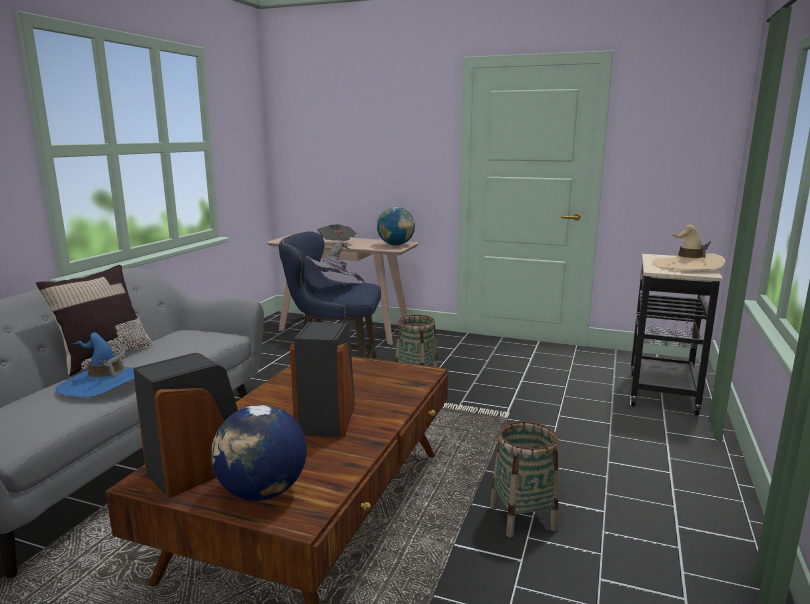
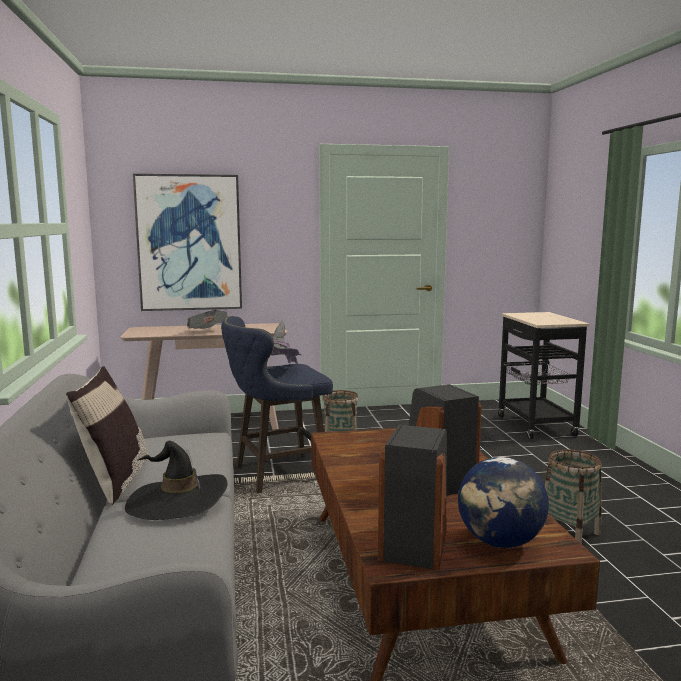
camera: 30 degrees left, 5 degrees down
blue hat [55,332,135,397] -> black hat [125,441,228,520]
globe [377,207,415,245] -> none
beige hat [653,225,725,270] -> none
none -> picture [133,174,242,311]

